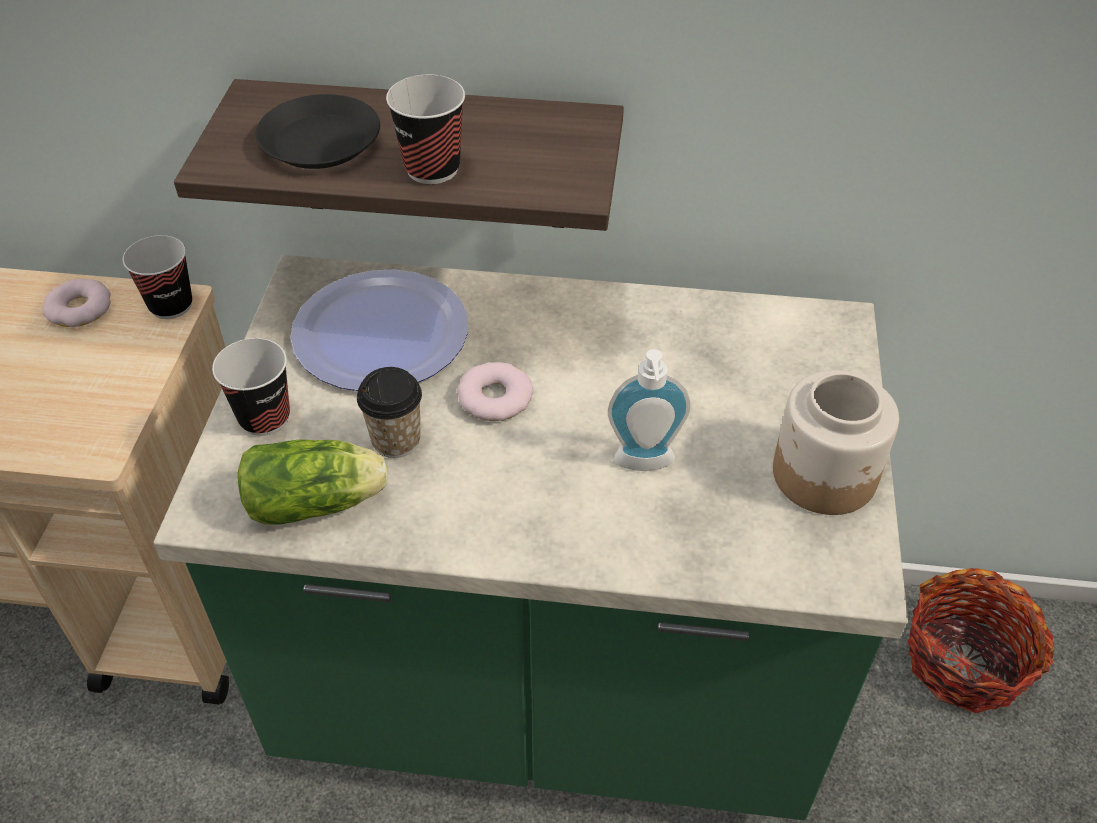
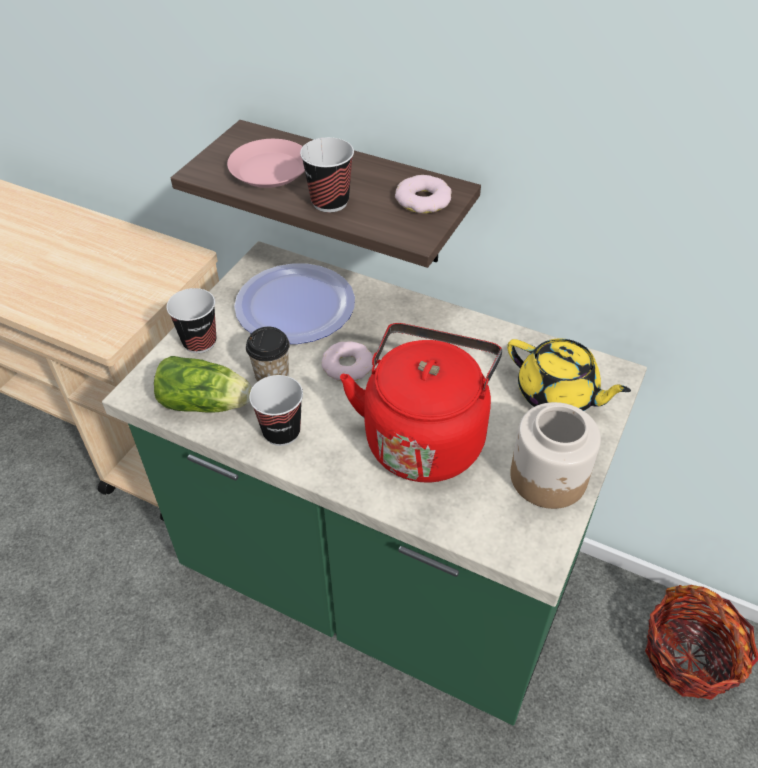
camera: 20 degrees right, 0 degrees up
donut [42,279,111,327] -> donut moved to [395,175,452,213]
cup [123,235,192,319] -> cup moved to [249,375,303,446]
black plate [256,94,380,169] -> pink plate [227,139,305,188]
soap dispenser [608,349,690,471] -> red kettle [340,323,502,483]
none -> yellow teapot [507,338,631,411]

